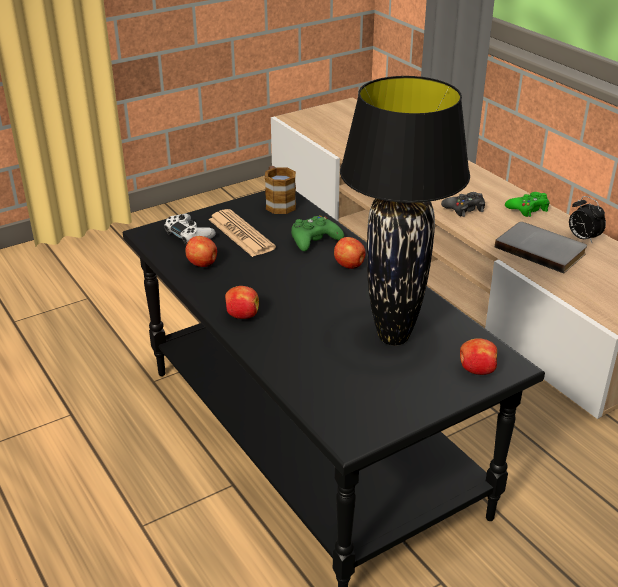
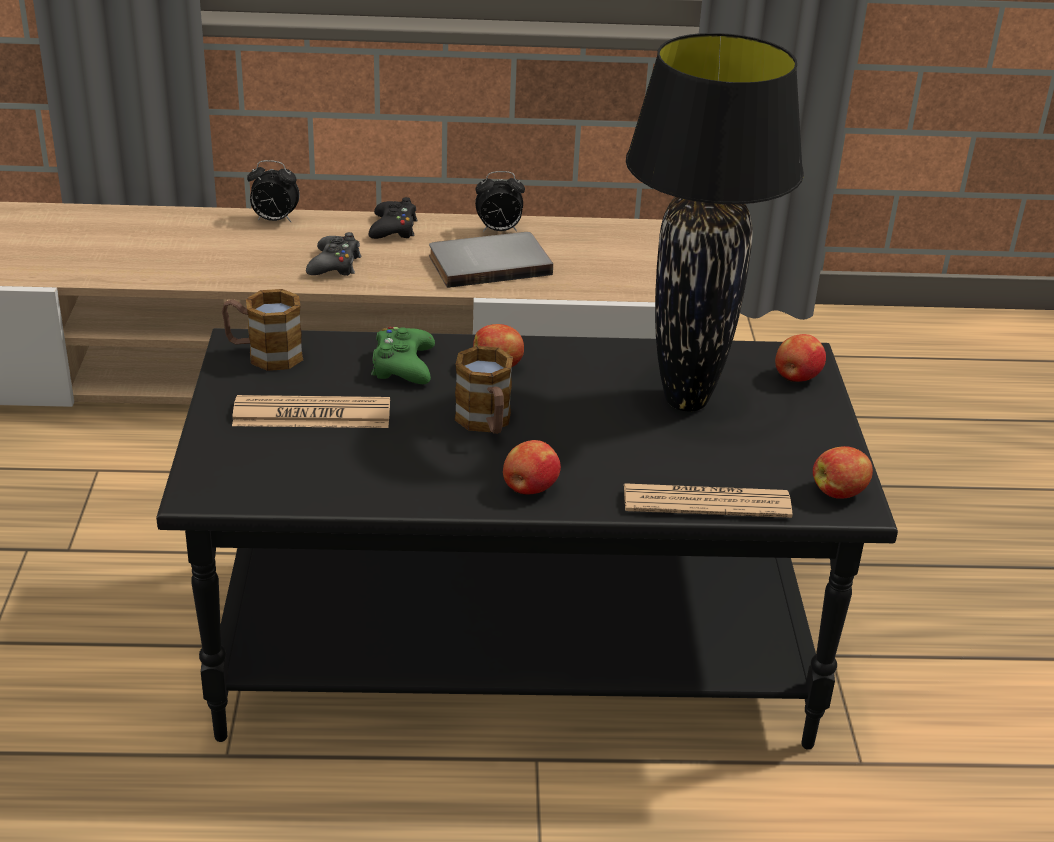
camera: 60 degrees left, 0 degrees up
white game controller [164,213,216,245] -> none
apple [186,236,217,267] -> apple moved to [813,446,873,499]
green game controller [505,192,549,217] -> black game controller [369,197,418,239]
none -> alarm clock [247,160,300,222]
none -> mug [454,346,513,434]
none -> newspaper [624,483,793,518]

